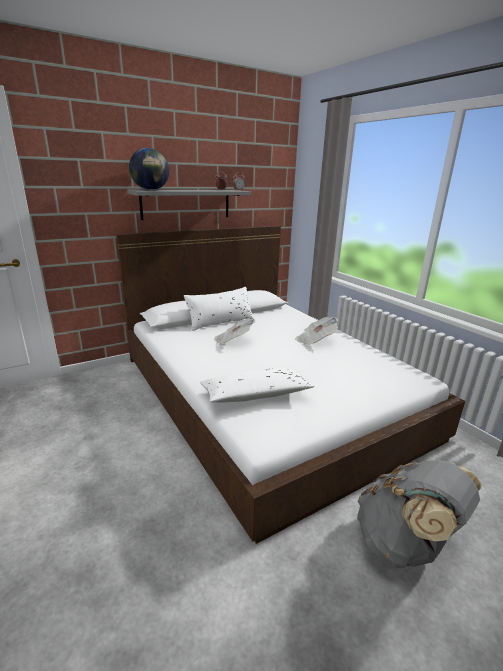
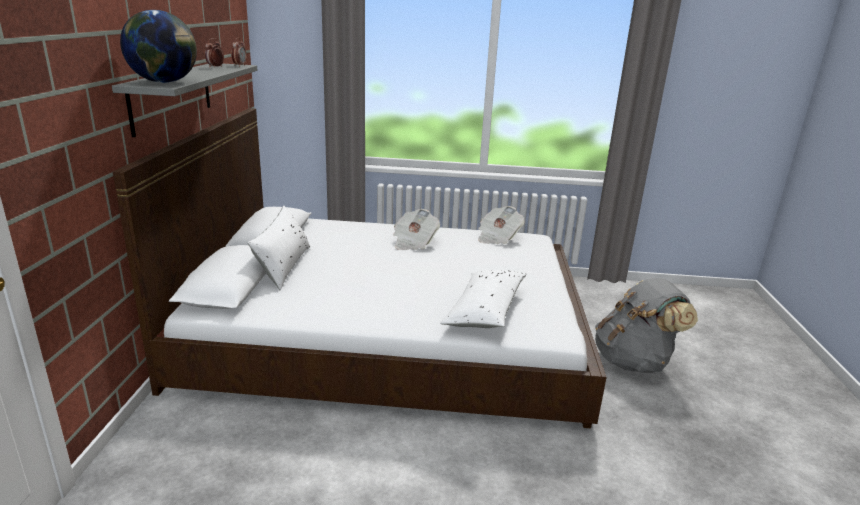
camera: 55 degrees left, 0 degrees up
newspaper [214,318,255,345] -> newspaper moved to [478,206,525,244]

